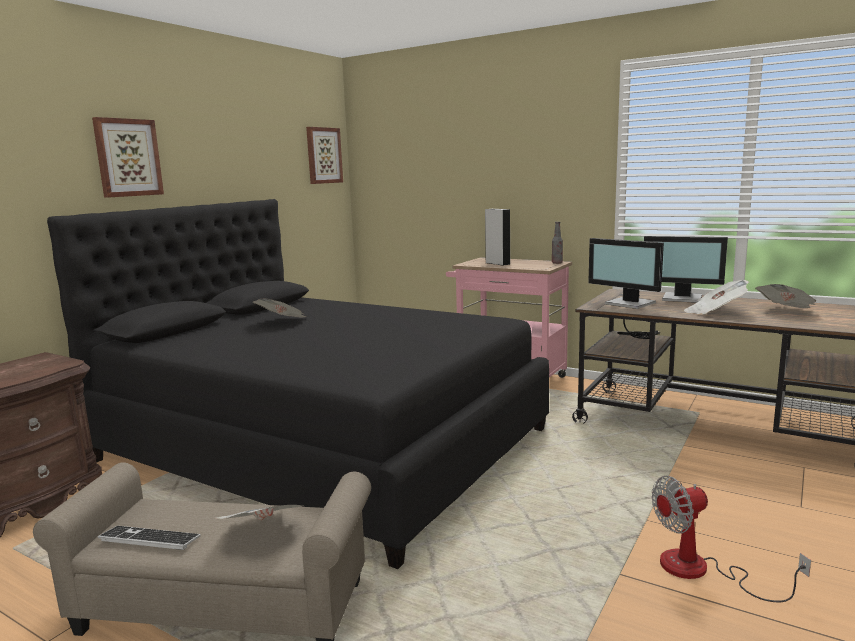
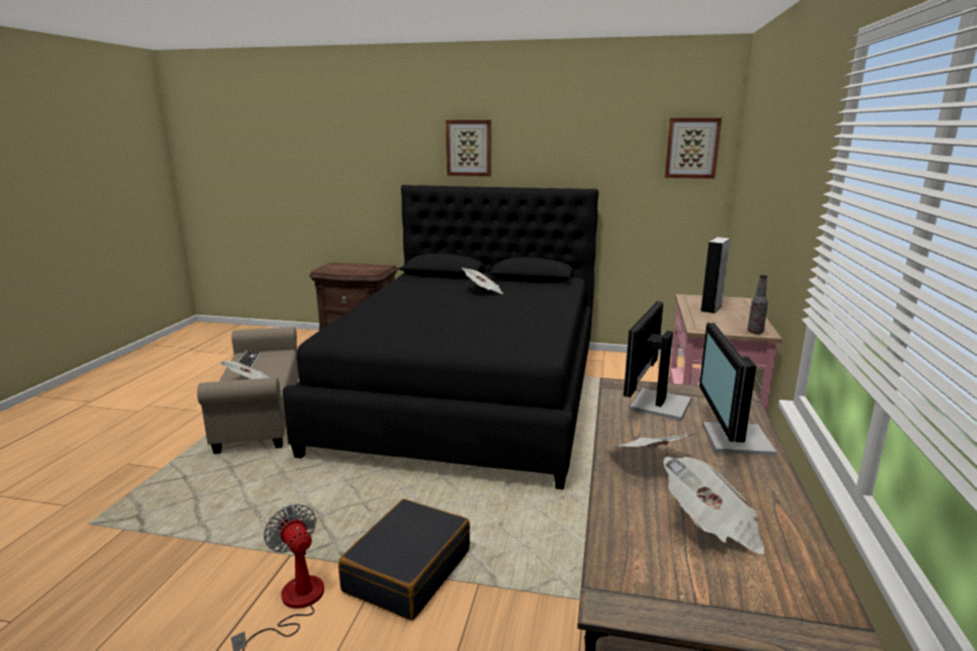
camera: 70 degrees right, 5 degrees up
none -> black suitcase [338,499,470,620]

